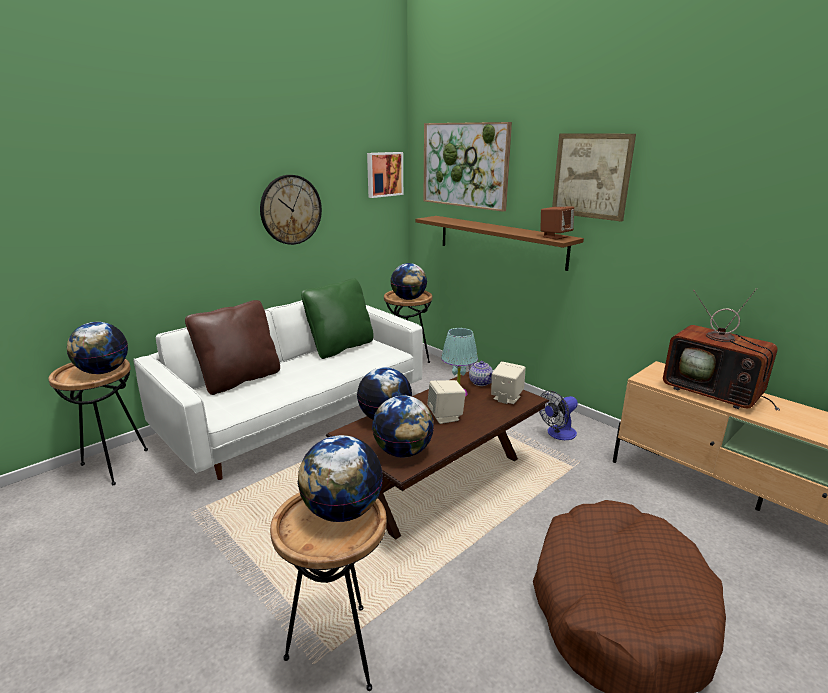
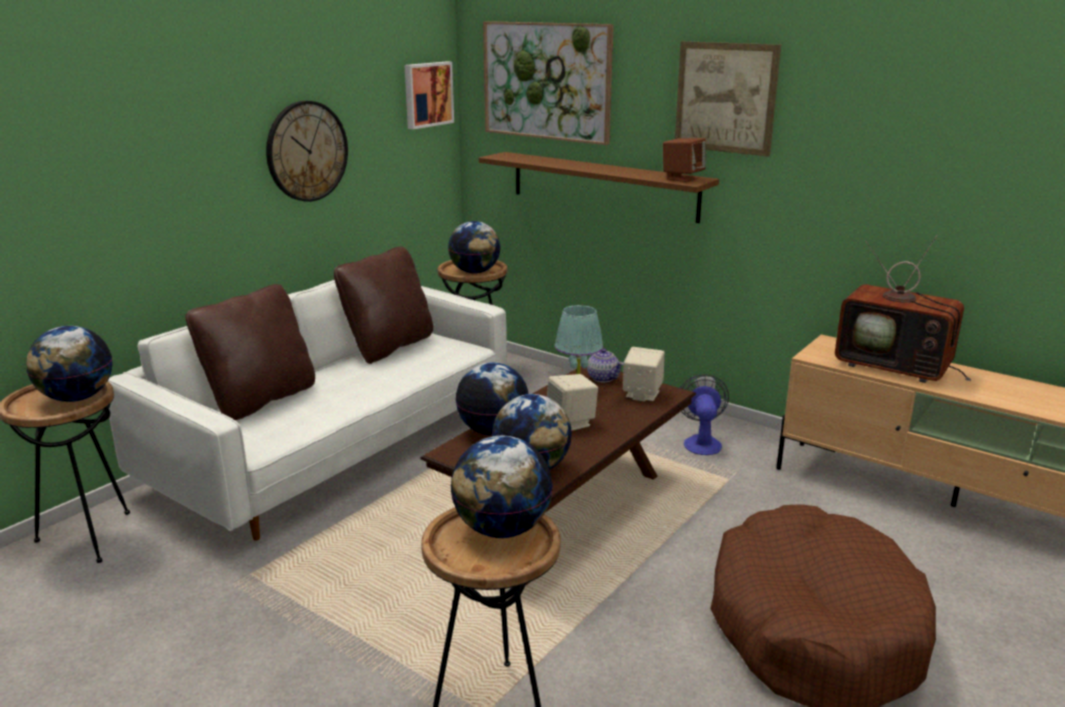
camera: 10 degrees left, 0 degrees up
green pillow [301,278,374,359] -> brown pillow [334,246,433,364]
fan [539,390,578,440] -> fan turned 135 degrees clockwise [680,374,729,455]

